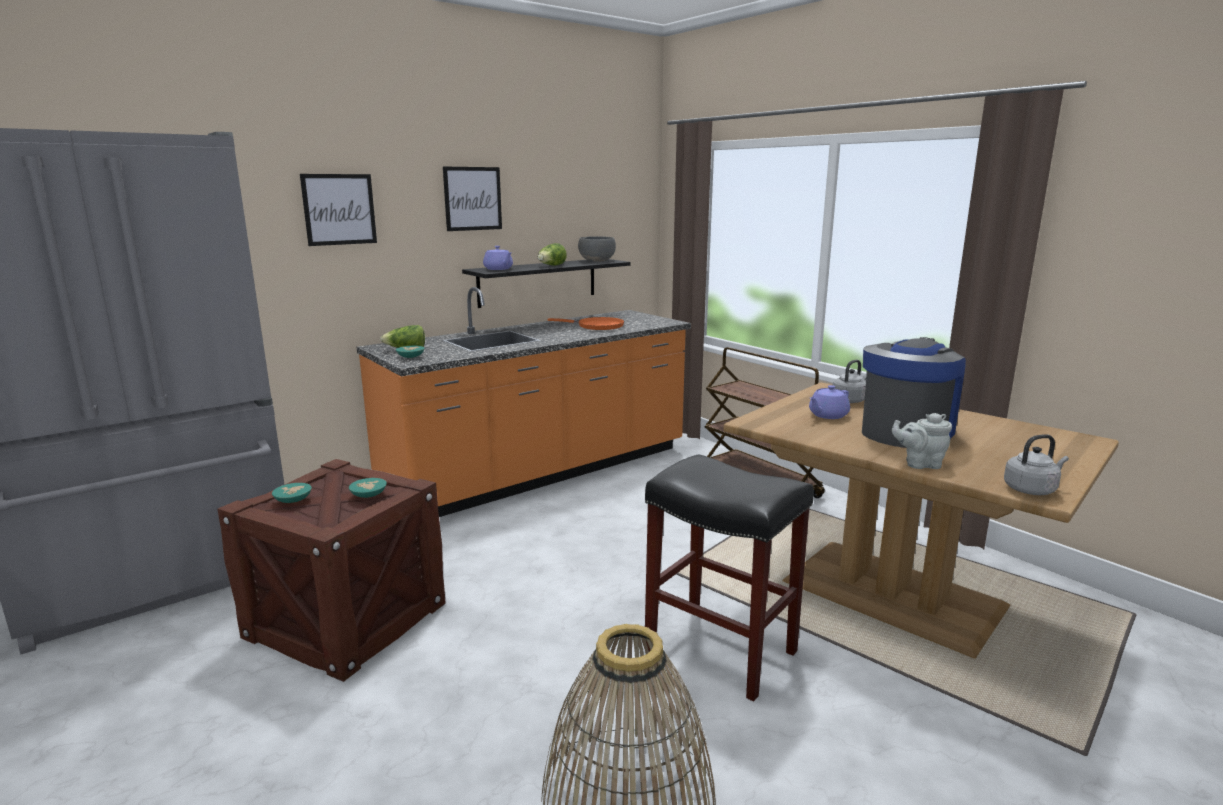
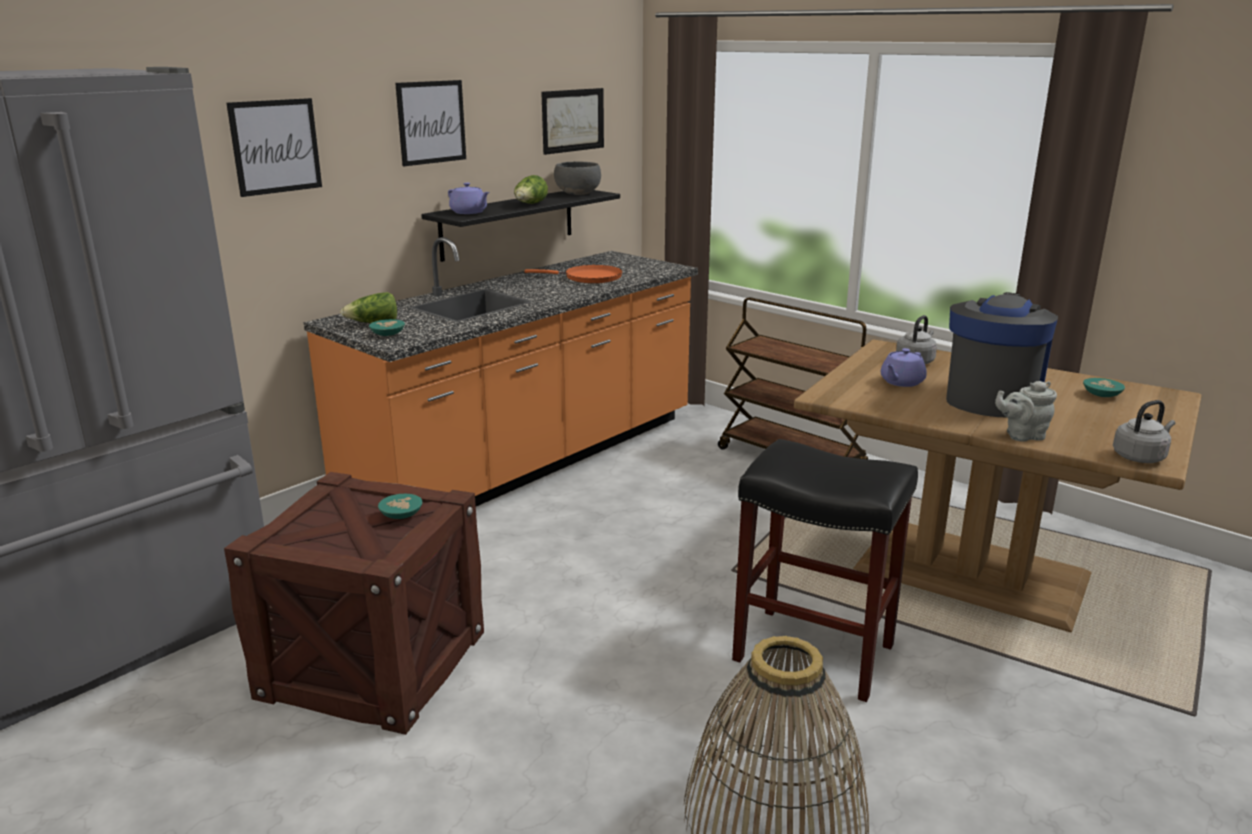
camera: 10 degrees left, 5 degrees up
turquoise bowl [272,483,312,503] -> turquoise bowl moved to [1083,378,1125,397]
none -> picture [541,88,604,155]

